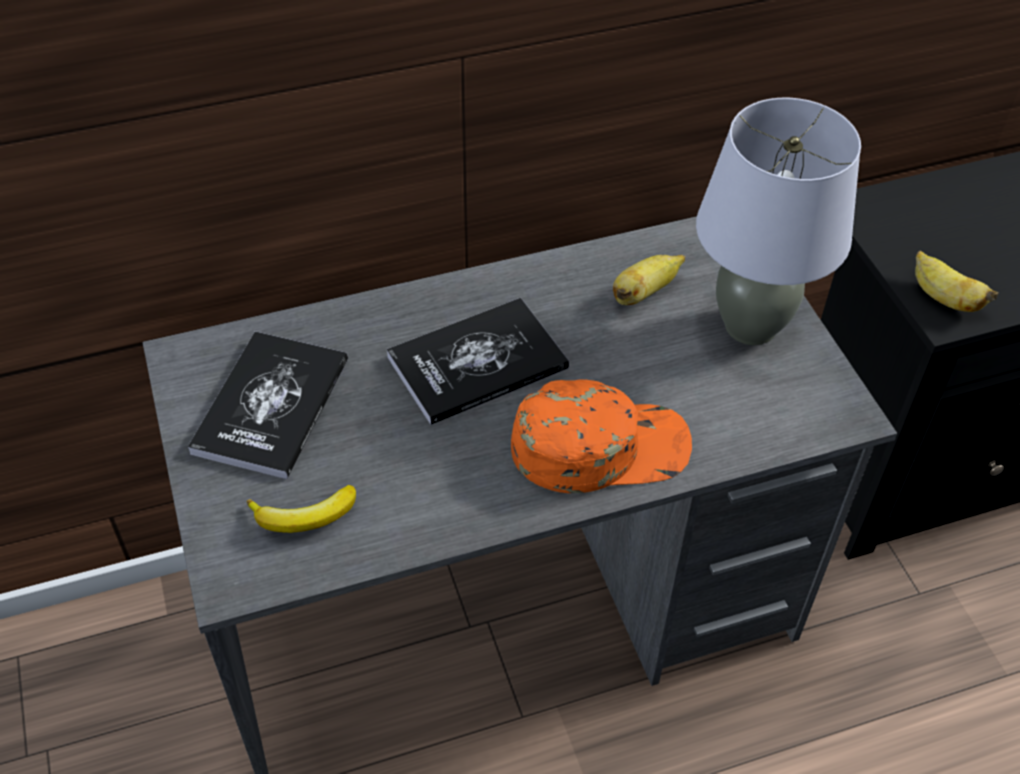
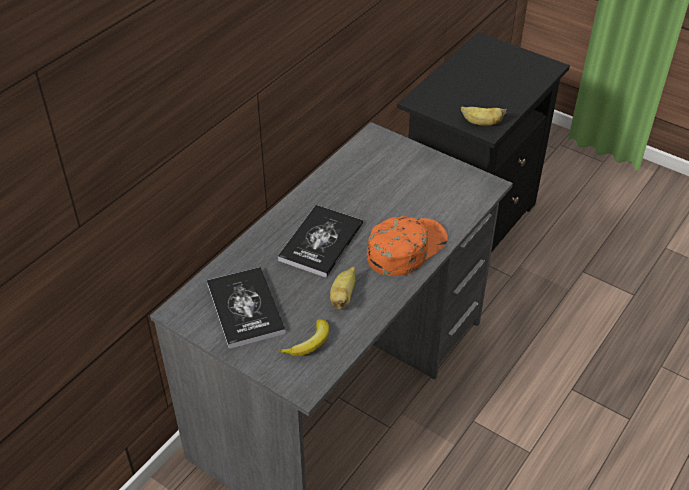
camera: 35 degrees left, 5 degrees down
banana [613,255,685,305] -> banana moved to [330,267,356,309]
grey table lamp [696,98,861,345] -> none

